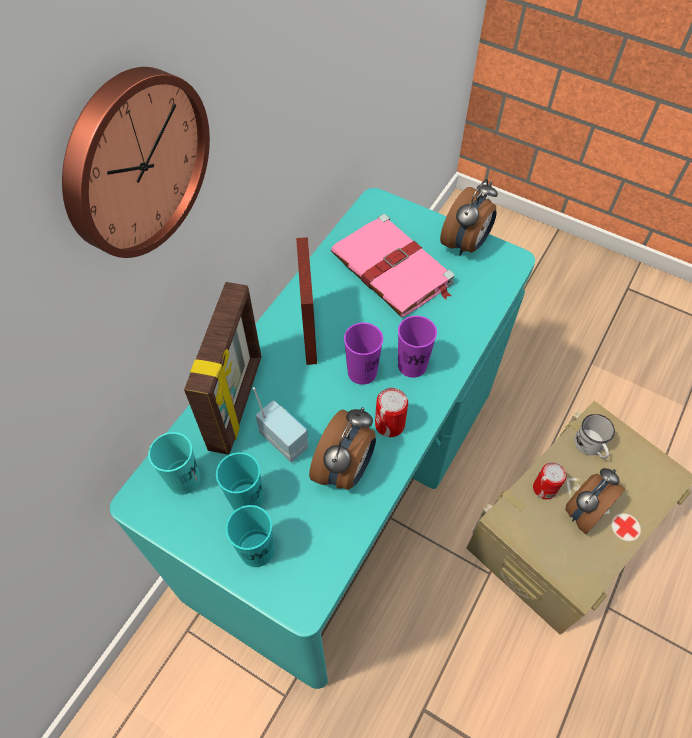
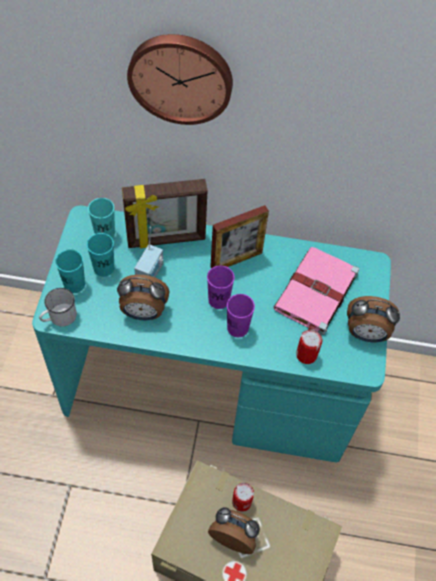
camera: 65 degrees right, 0 degrees up
can [375,388,408,437] -> can moved to [296,329,322,364]
white mug [574,414,615,459] -> white mug moved to [39,288,77,327]

